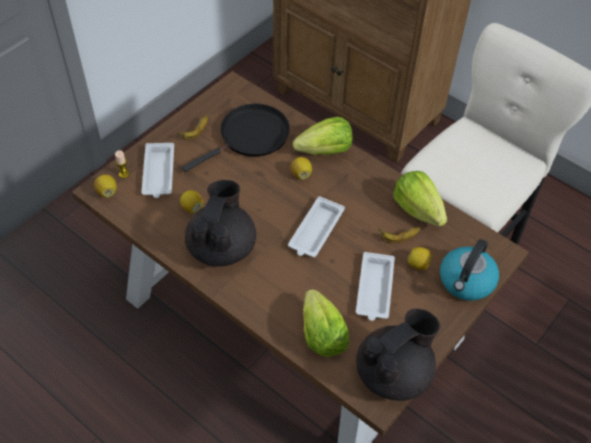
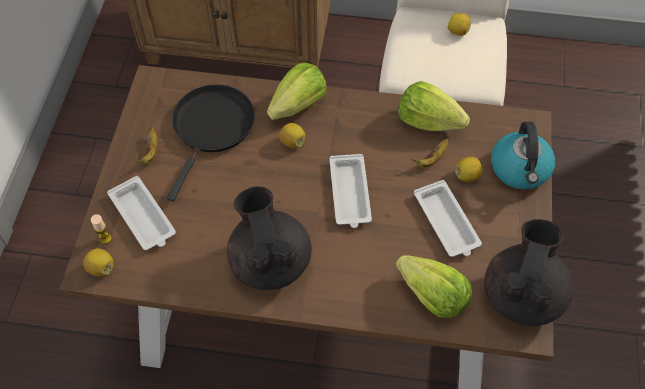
camera: 30 degrees left, 5 degrees up
lemon [180,190,203,213] -> lemon moved to [448,13,471,36]

